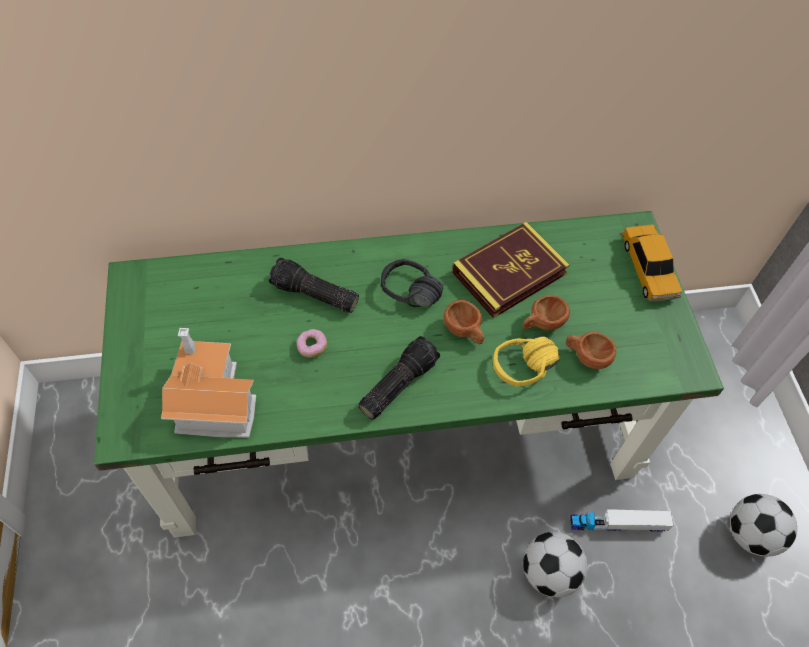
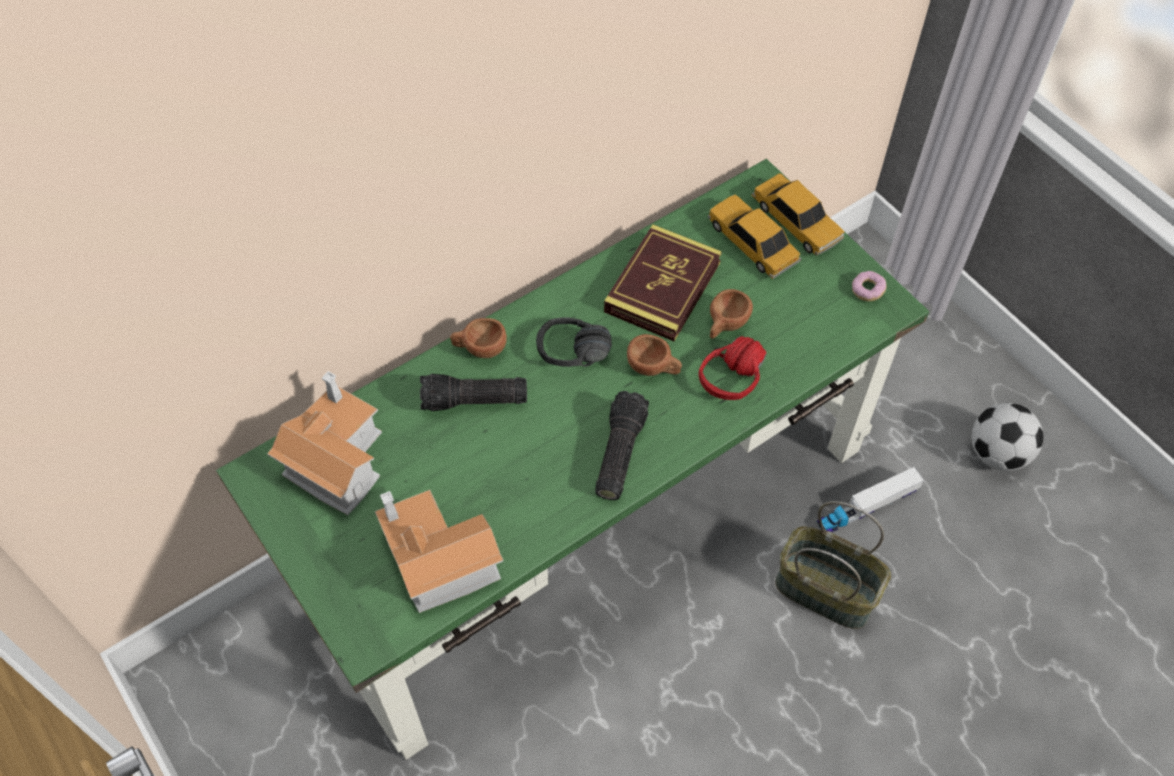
camera: 25 degrees left, 0 degrees up
donut [297,329,327,358] -> donut moved to [852,271,887,302]
yellow headphones [493,336,560,387] -> red headphones [698,336,767,400]
football [523,532,588,597] -> basket [775,501,891,629]
brown cup [566,332,616,369] -> brown cup moved to [450,318,507,358]
none -> toy house [267,371,382,515]
none -> toy car [708,195,801,279]

